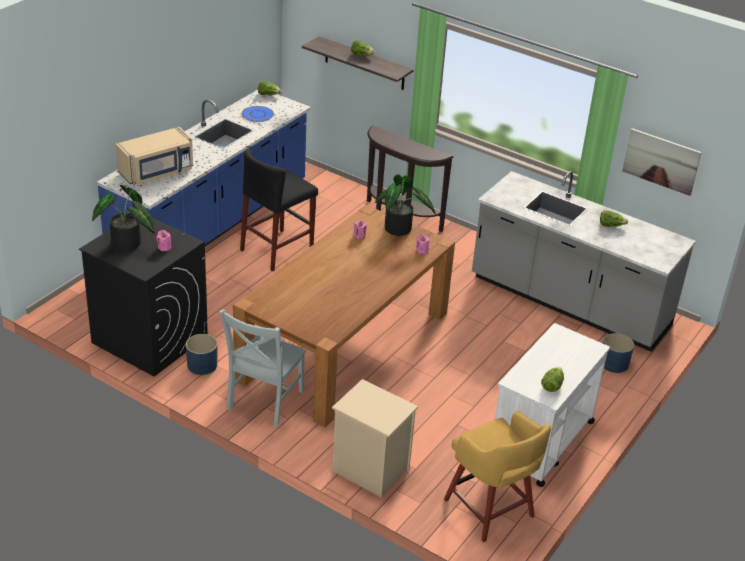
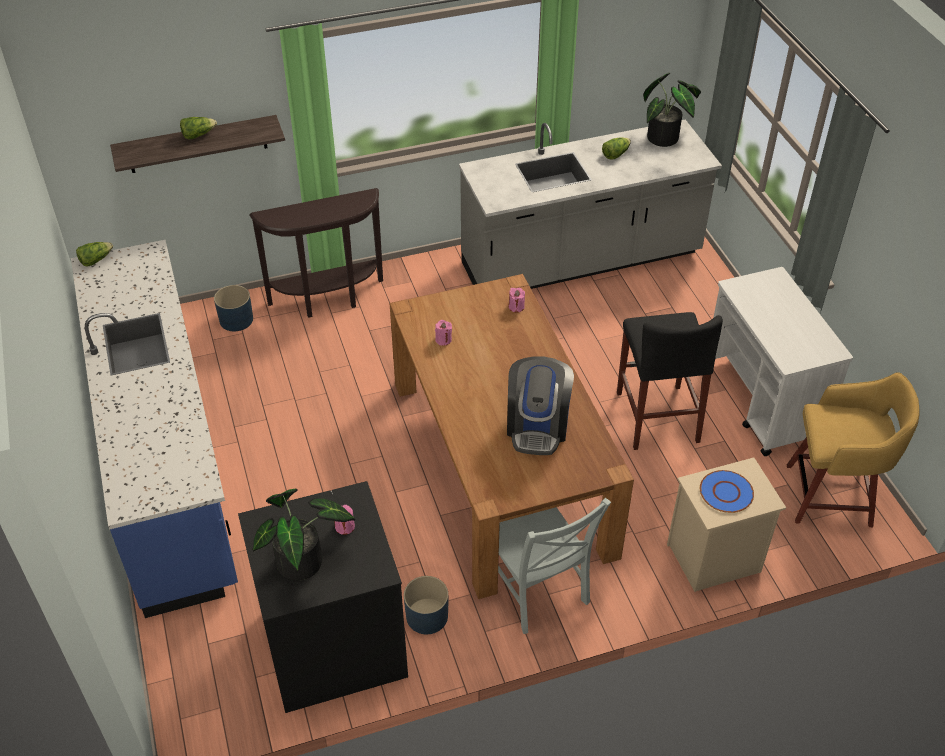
camera: 50 degrees left, 10 degrees up
beige microwave [115,127,193,185] -> none
black stool [240,149,318,272] -> black stool moved to [617,312,723,450]
blue plate [242,106,274,122] -> blue plate moved to [700,470,754,513]
potted plant [375,174,435,236] -> potted plant moved to [643,73,701,147]
lettuce [541,367,564,392] -> none
blue planter [603,333,634,373] -> blue planter moved to [214,285,253,331]
picture [622,128,702,196] -> none
none -> coffee machine [507,356,574,455]

